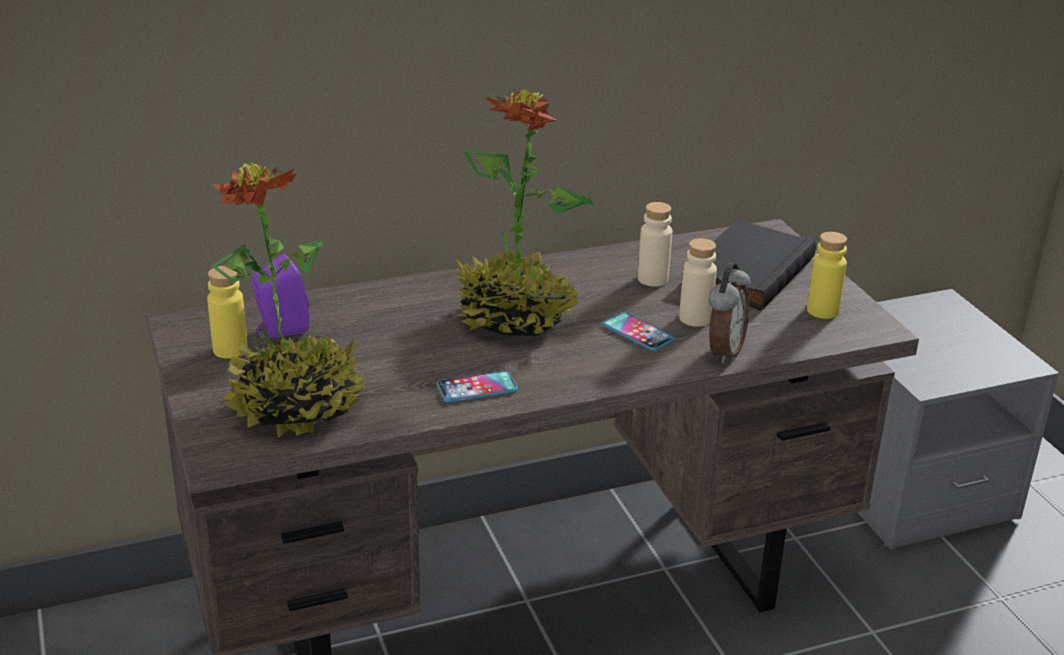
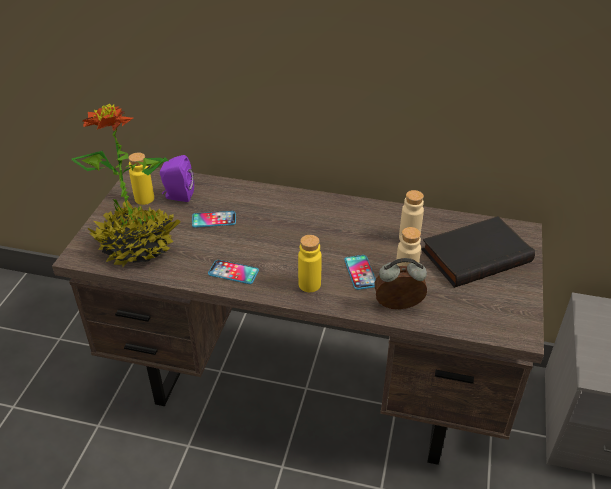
camera: 35 degrees right, 10 degrees up
potted plant [455,89,594,336] -> none
alarm clock [708,263,751,363] -> alarm clock turned 150 degrees counterclockwise [374,258,427,309]
yellow bottle [807,232,847,319] -> yellow bottle moved to [298,235,322,292]
none -> phone [192,211,236,228]

